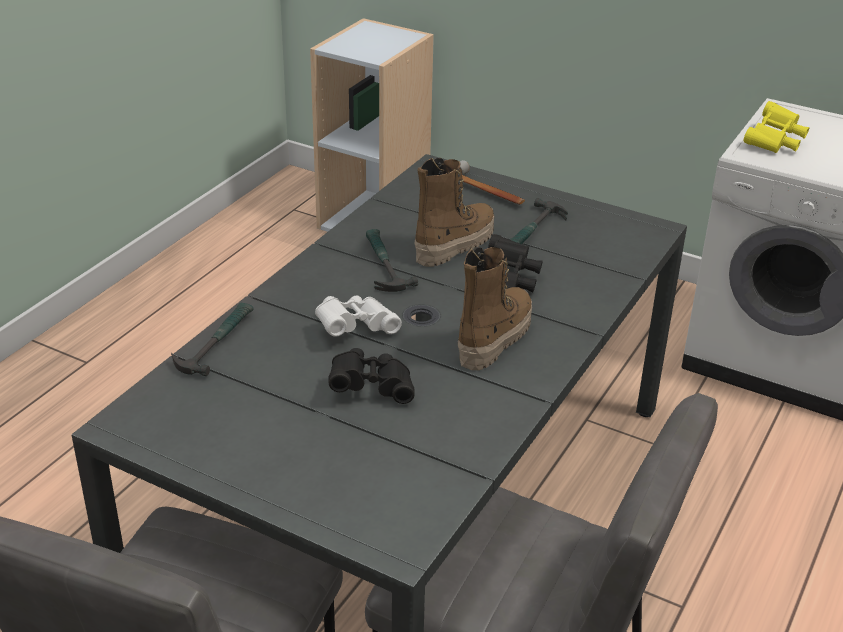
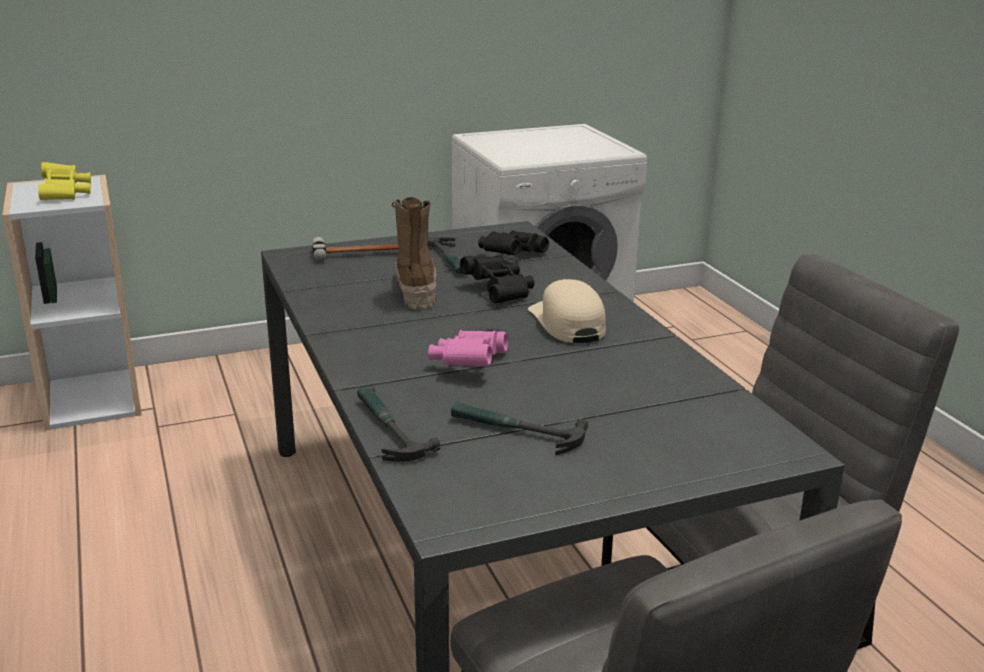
camera: 50 degrees left, 10 degrees down
white binoculars [315,295,402,337] -> pink binoculars [428,330,508,367]
black binoculars [328,348,415,404] -> black binoculars moved to [478,231,549,255]
hammer [366,229,418,292] -> hammer moved to [451,401,588,455]
boot [458,247,532,370] -> beige cap [528,279,606,343]
yellow binoculars [743,101,809,153] -> yellow binoculars moved to [38,162,91,200]

